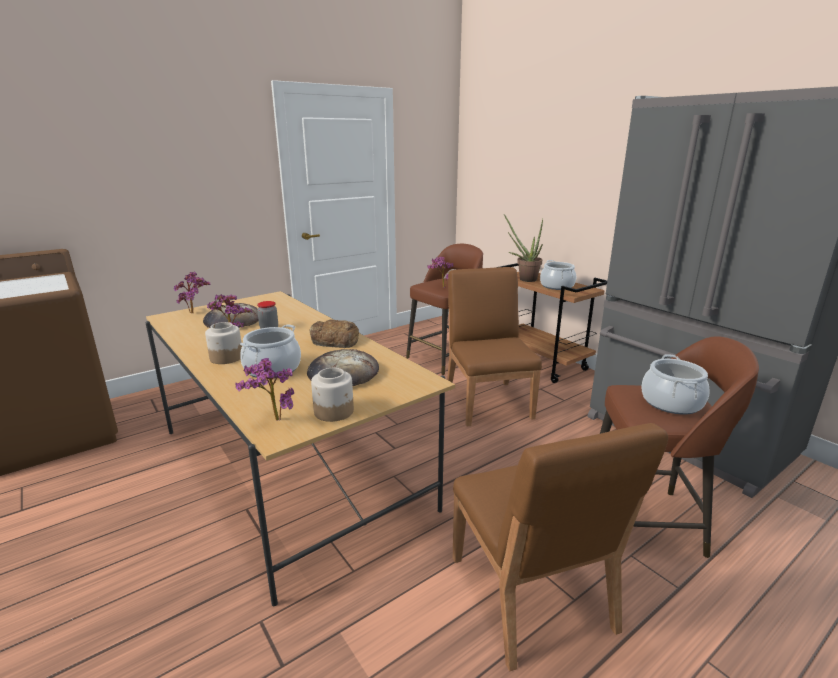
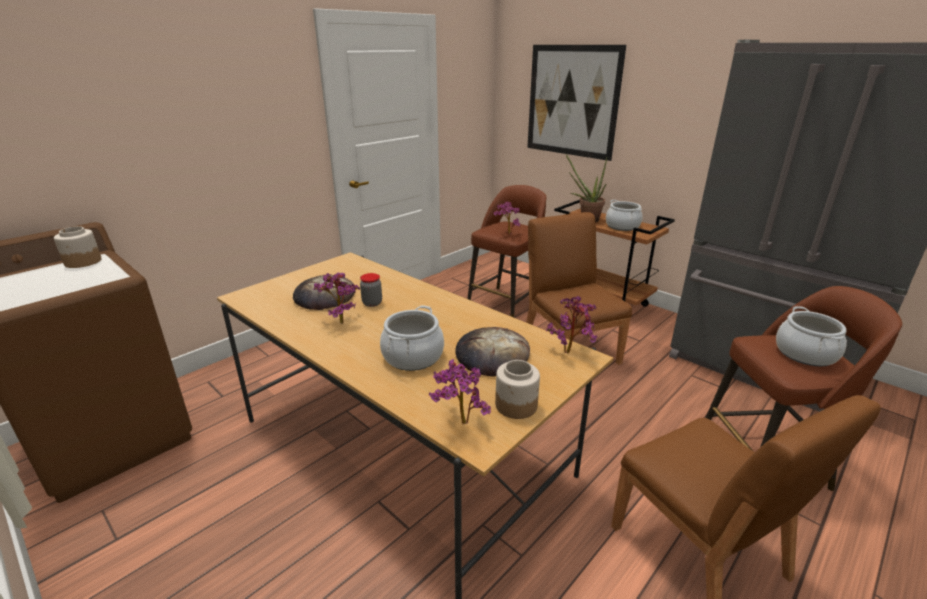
camera: 10 degrees left, 5 degrees up
potted plant [174,272,211,313] -> potted plant moved to [546,296,597,353]
jar [205,322,242,364] -> jar moved to [54,226,102,268]
bread [310,319,359,348] -> none
none -> picture [527,45,626,161]

